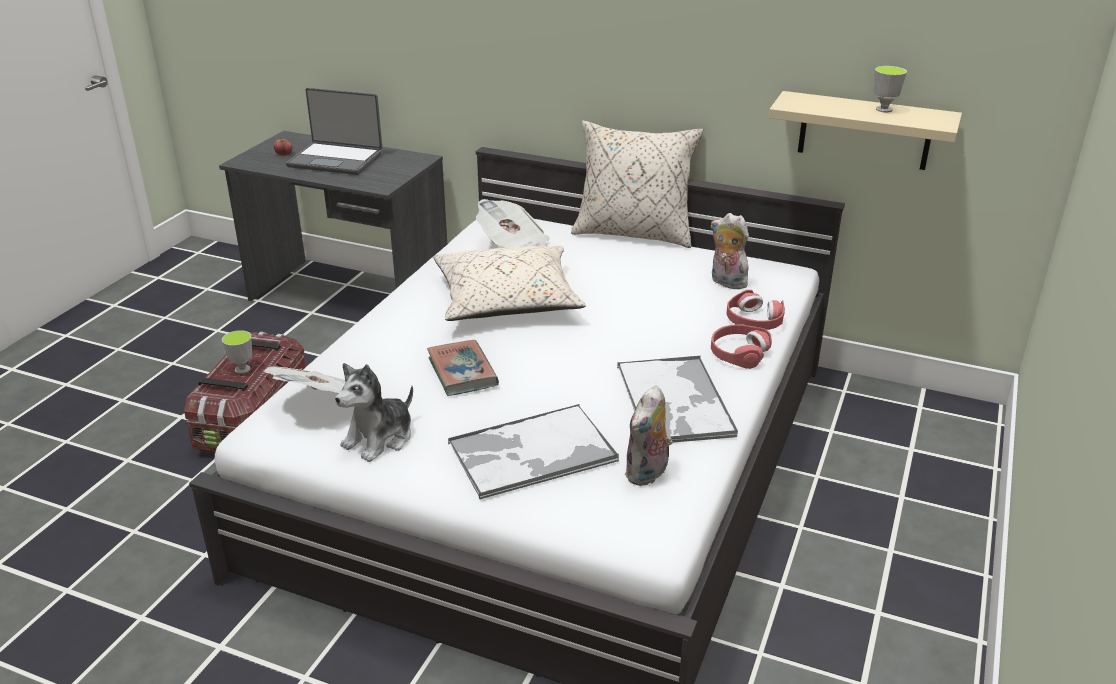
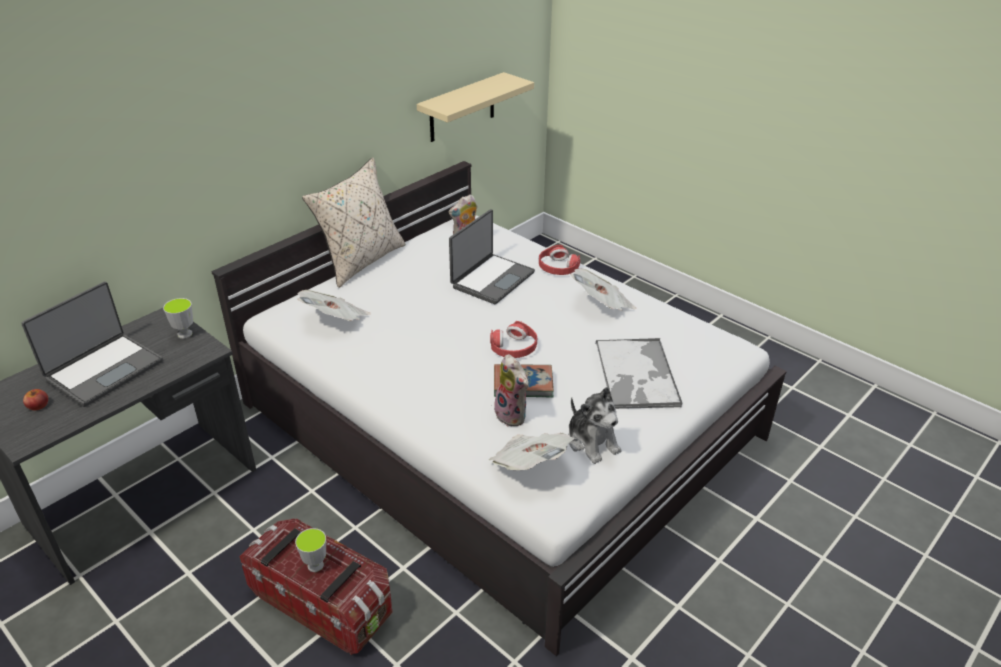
camera: 70 degrees left, 5 degrees up
beige pillow [433,246,586,321] -> none
tray [617,356,738,442] -> newspaper [570,269,637,311]
plush toy [625,385,673,486] -> plush toy moved to [494,354,529,427]
red headphones [726,290,785,330] -> red headphones moved to [490,321,537,358]
cup [874,66,907,113] -> cup moved to [163,298,193,339]
none -> laptop [449,209,535,304]

